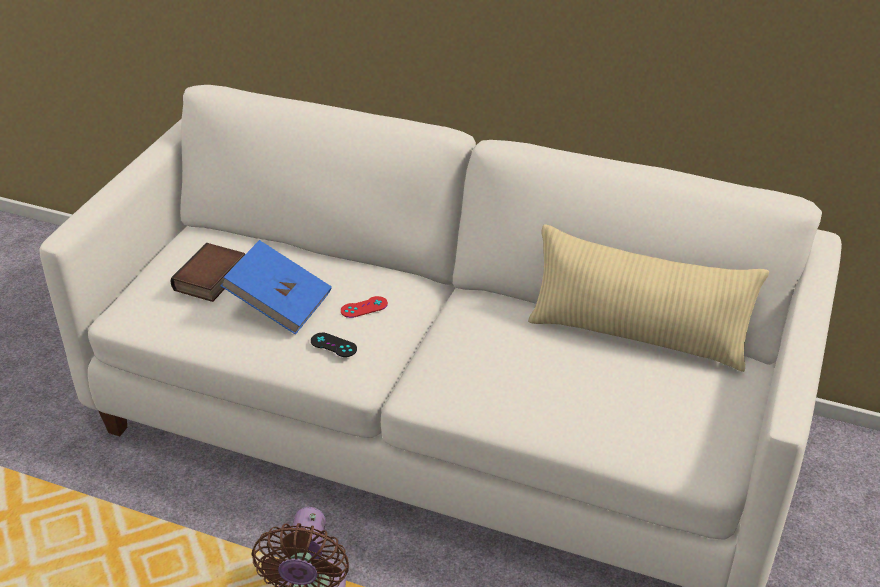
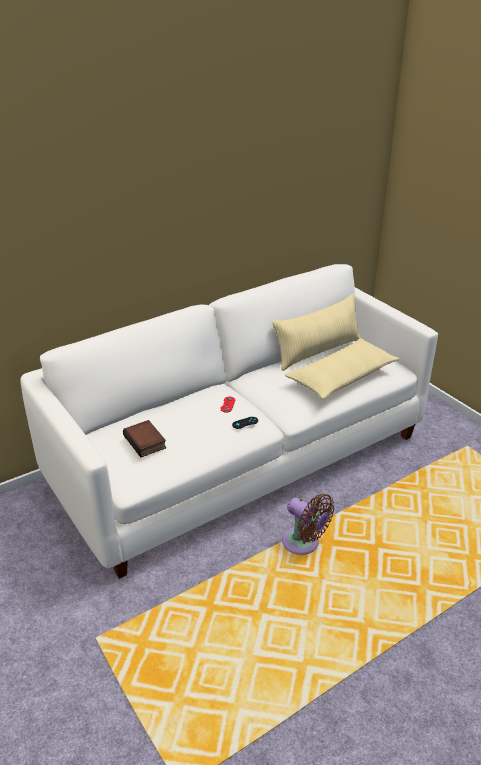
camera: 55 degrees left, 5 degrees down
blue book [221,240,332,335] -> none
none -> beige pillow [285,338,399,399]

